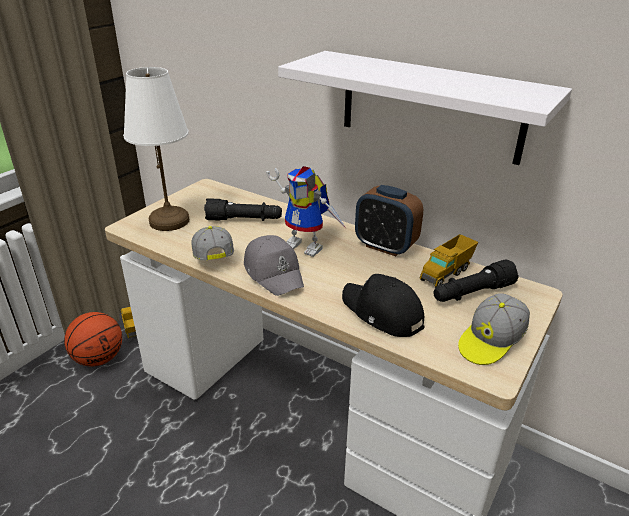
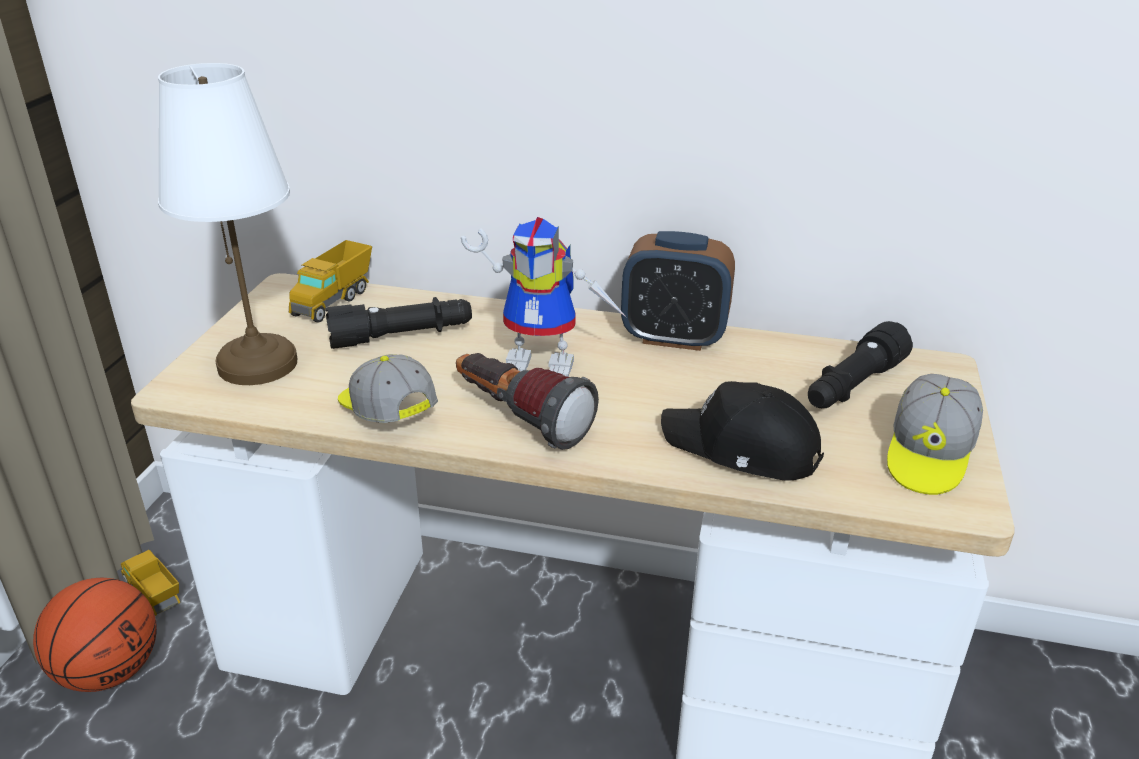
camera: 20 degrees left, 0 degrees up
grey cap [244,235,304,296] -> flashlight [456,353,599,450]
white shelf [278,51,572,165] -> none
toy truck [420,234,478,288] -> toy truck moved to [289,240,372,323]

